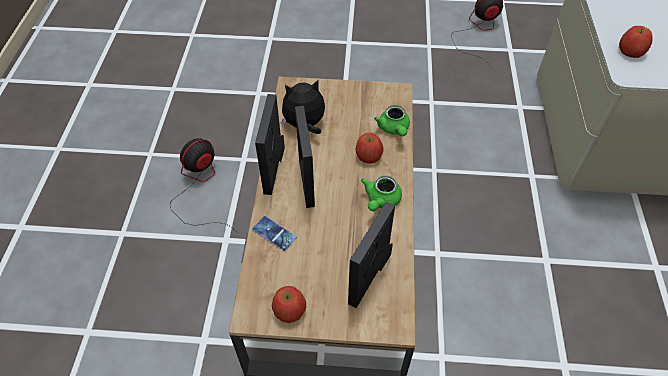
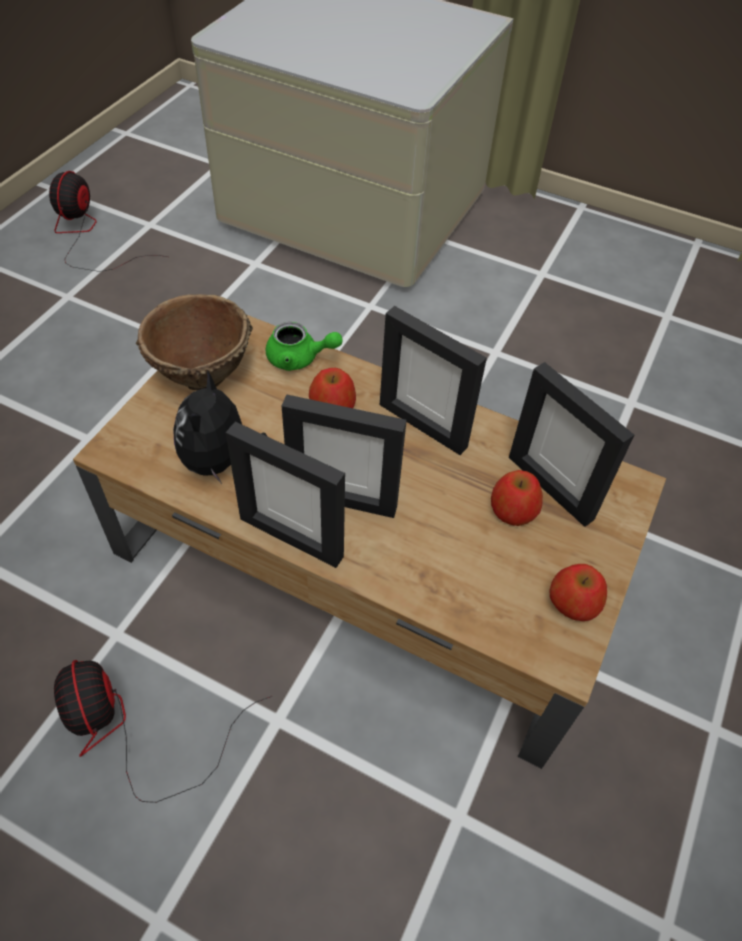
camera: 70 degrees left, 0 degrees up
phone [252,216,297,251] -> none
green teapot [361,175,402,211] -> picture frame [380,306,487,455]
apple [619,26,653,58] -> apple moved to [491,470,543,526]
none -> brown bowl [136,294,253,390]

